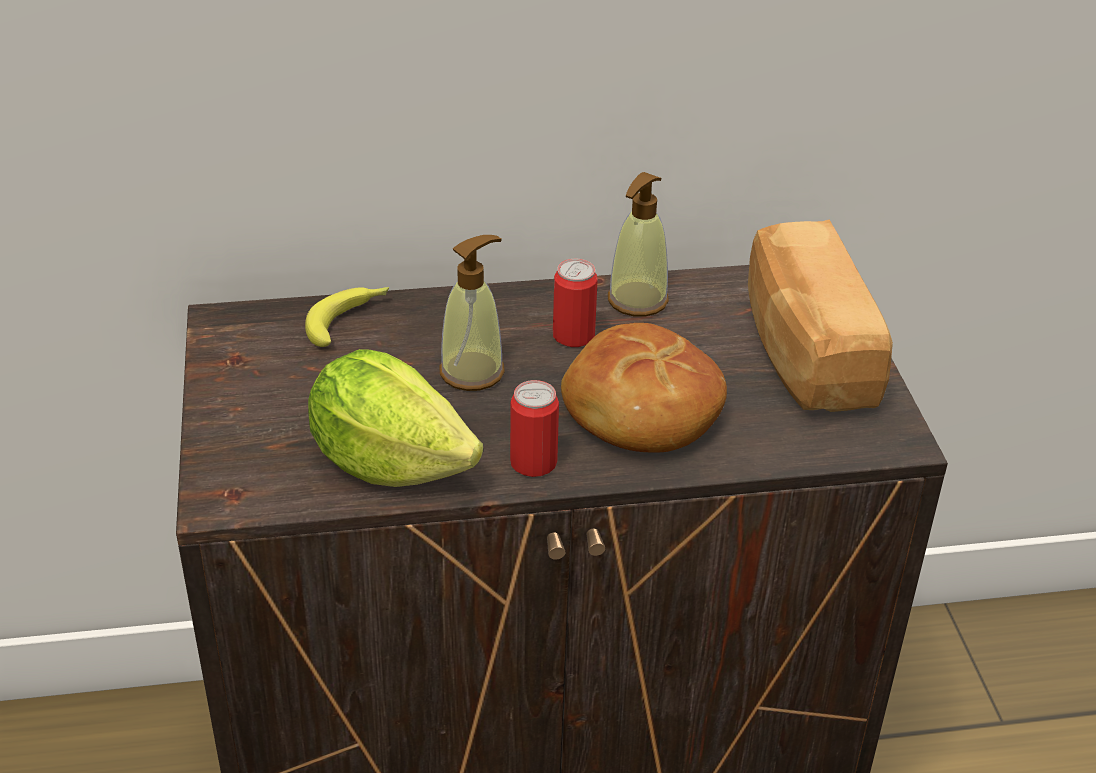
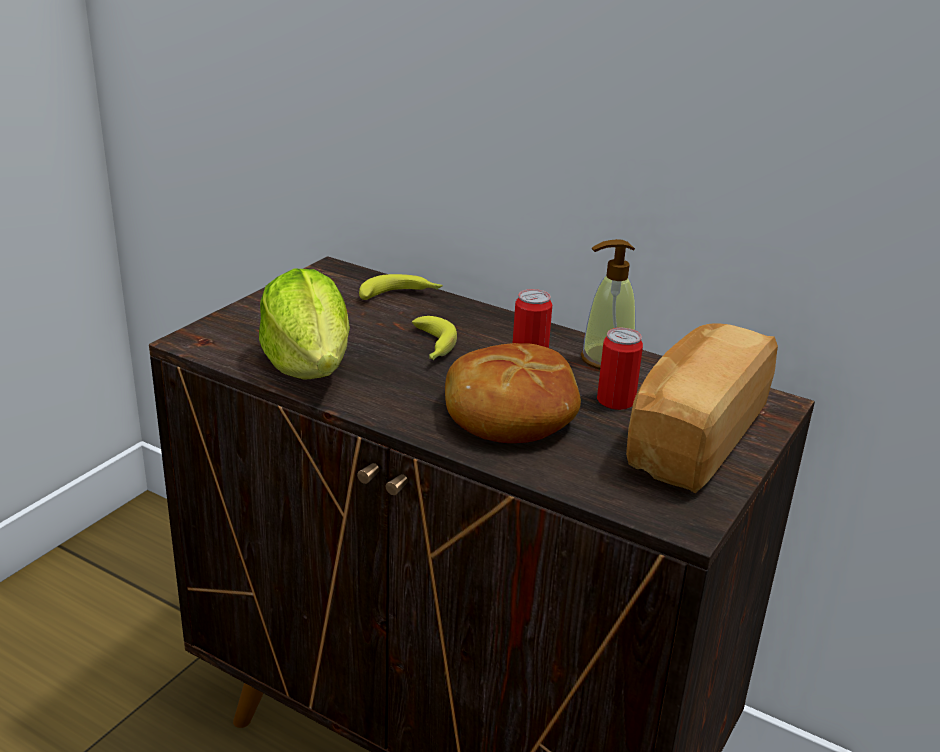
camera: 40 degrees right, 10 degrees down
soap dispenser [439,235,505,391] -> banana [412,316,457,360]
can [510,380,559,477] -> can moved to [597,328,643,410]

